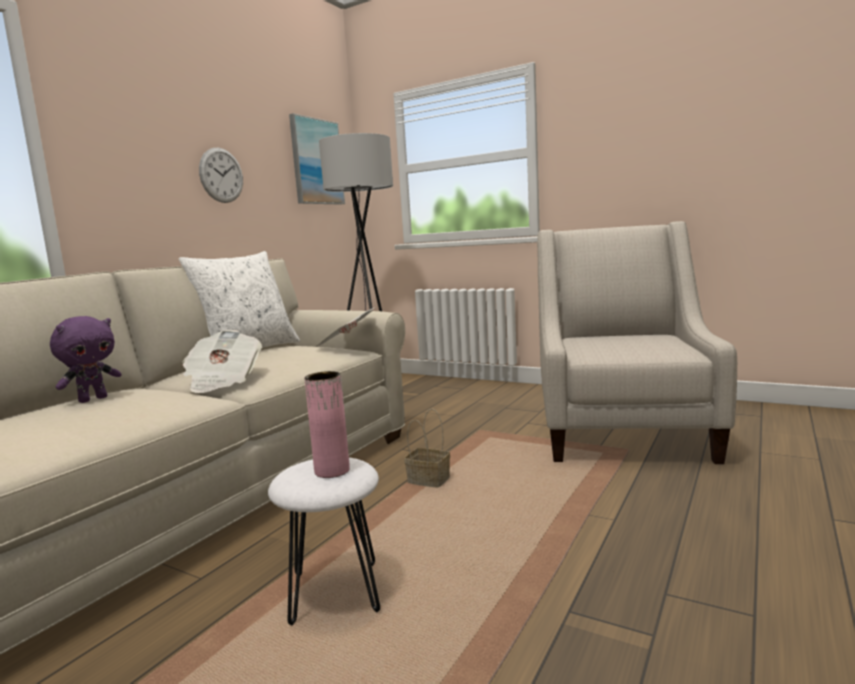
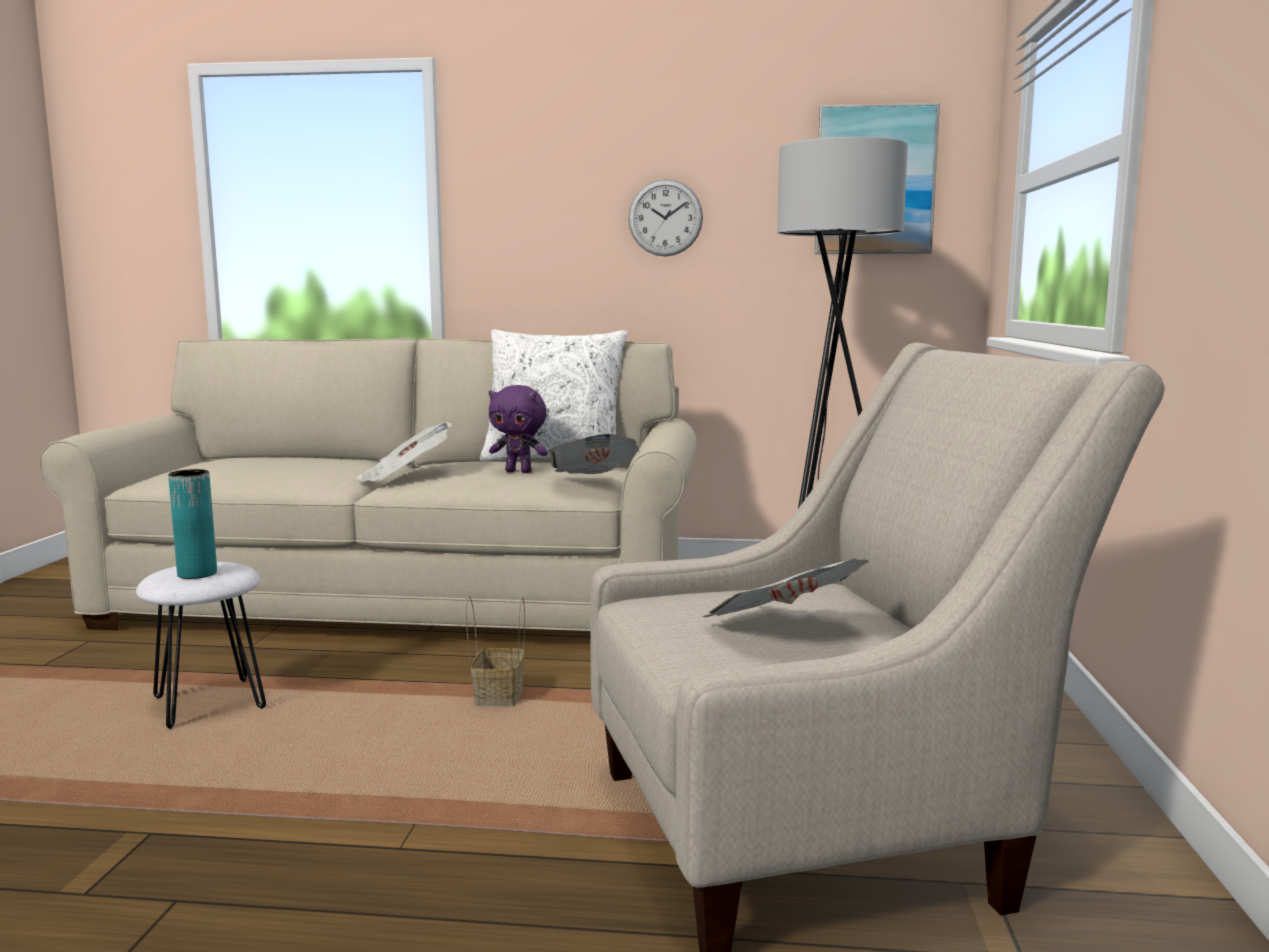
camera: 65 degrees right, 0 degrees up
purple plush toy [50,316,122,403] -> purple plush toy moved to [488,385,548,473]
pink vase [304,371,350,478] -> turquoise vase [168,469,217,579]
none -> newspaper [703,558,869,617]

